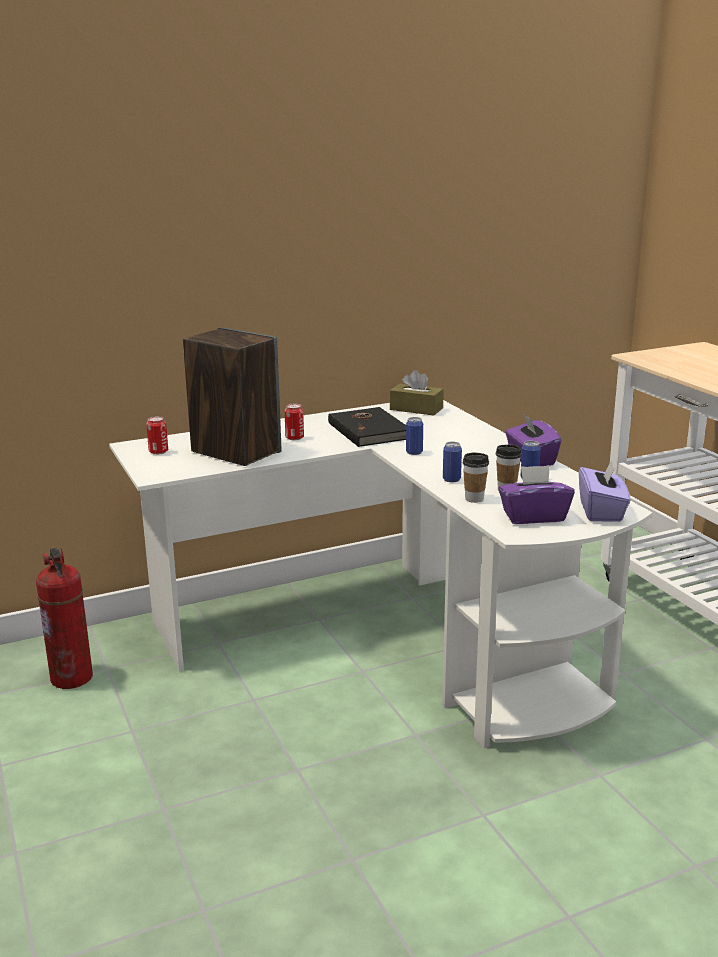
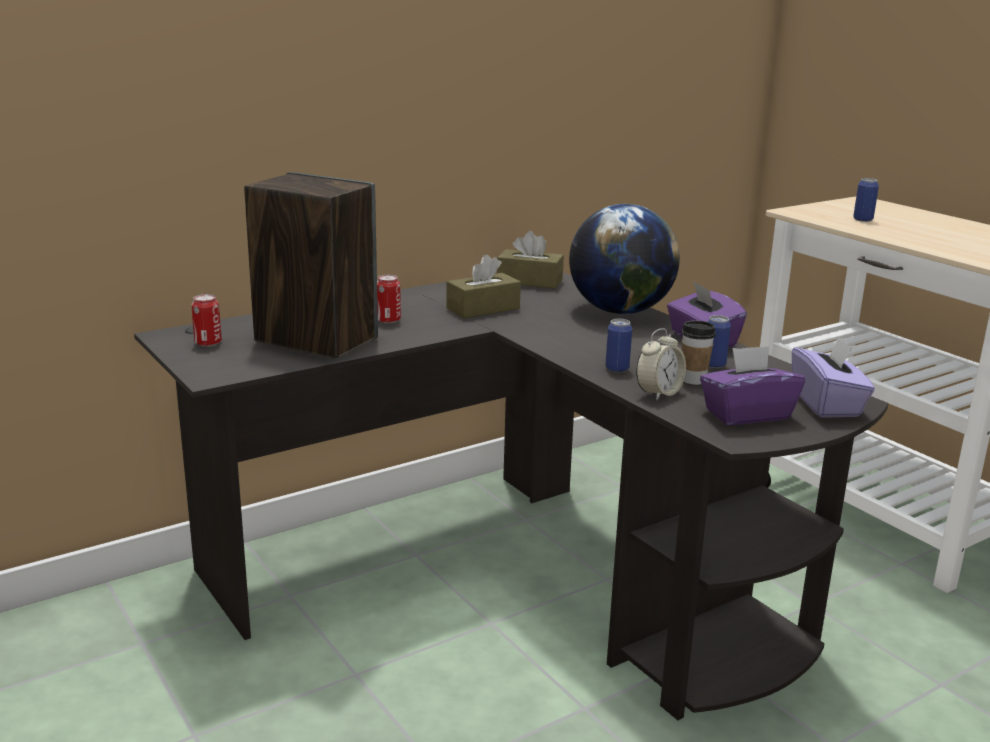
camera: 10 degrees left, 0 degrees up
fire extinguisher [36,548,93,689] -> none
white desk [109,400,653,748] -> black desk [134,272,888,720]
black book [328,407,406,447] -> brown tissue box [446,254,521,318]
can [406,417,423,455] -> can moved to [853,178,879,222]
cup [462,453,489,503] -> alarm clock [636,328,686,401]
none -> globe [569,204,680,314]

